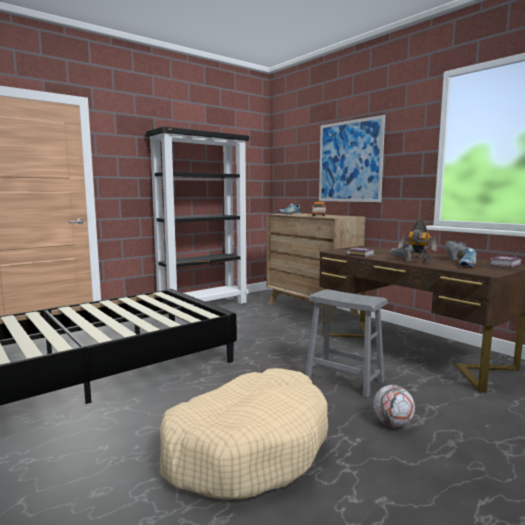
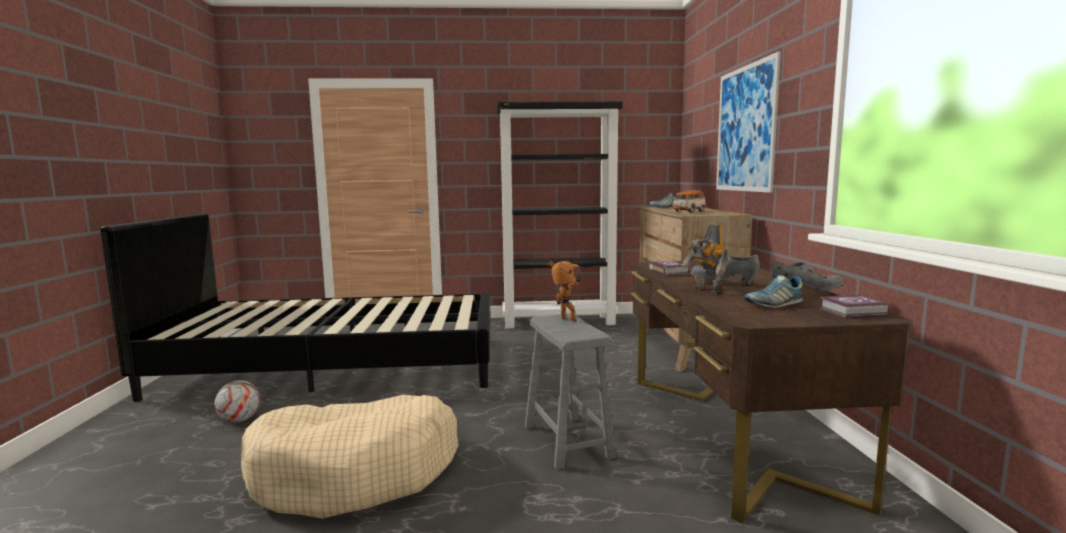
camera: 35 degrees right, 0 degrees up
football [373,385,415,427] -> football moved to [214,380,261,422]
none -> toy robot [548,261,582,322]

